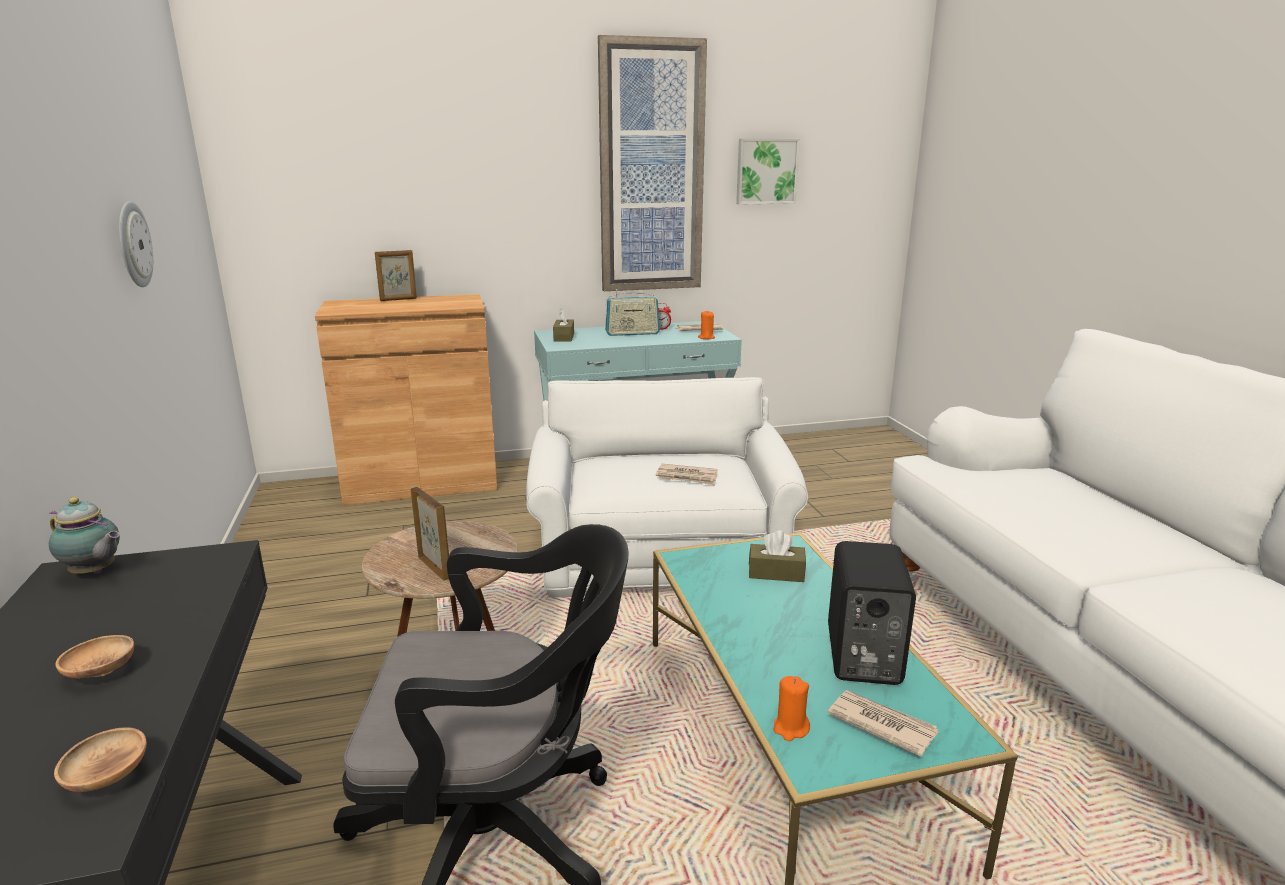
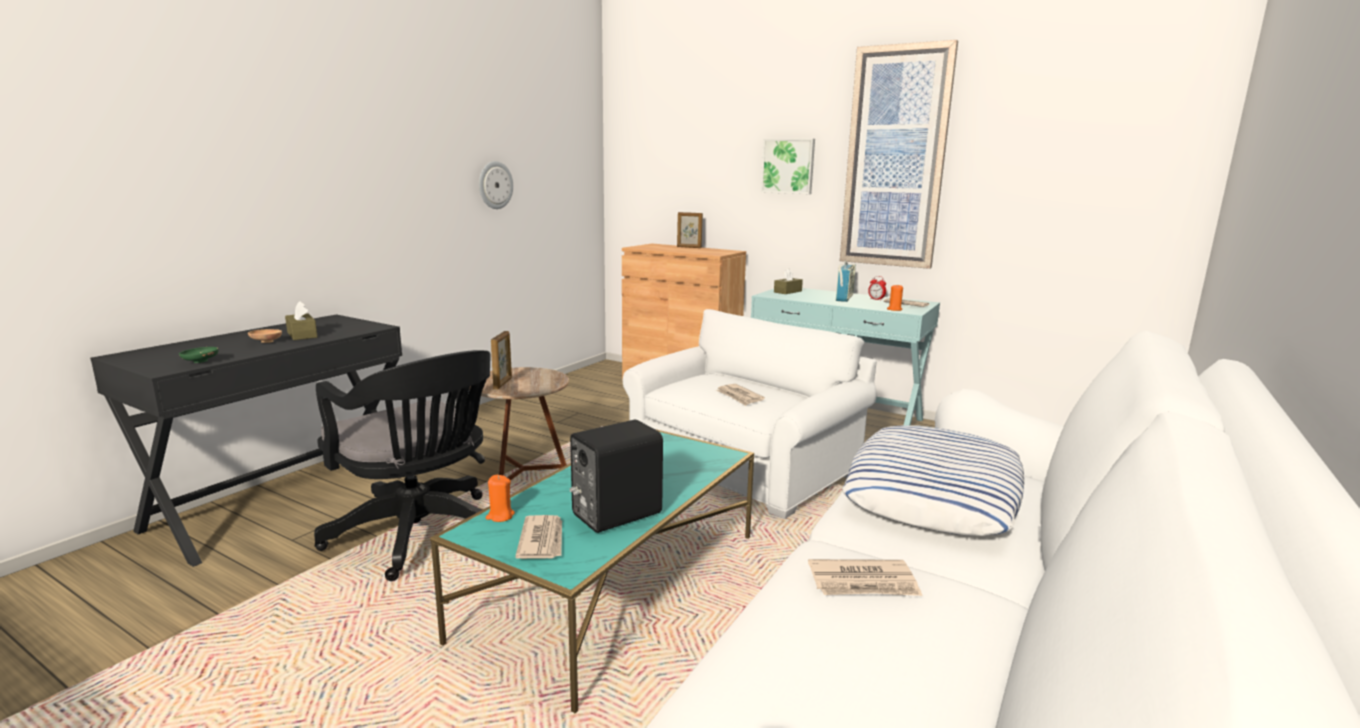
camera: 45 degrees right, 5 degrees down
teapot [49,497,120,574] -> none
brown bowl [54,728,147,792] -> green bowl [179,347,219,363]
radio [605,289,660,336] -> radio turned 105 degrees counterclockwise [836,260,856,302]
picture [736,139,800,205] -> picture moved to [761,139,815,194]
brown tissue box [749,530,806,582] -> brown tissue box moved to [285,301,318,340]
none -> newspaper [808,559,923,596]
none -> pillow [842,425,1024,536]

